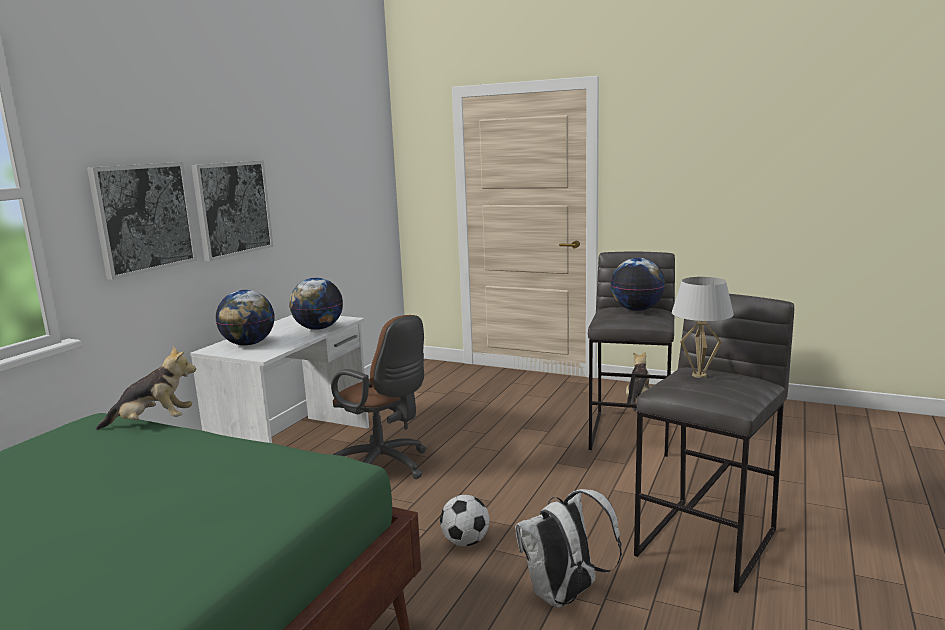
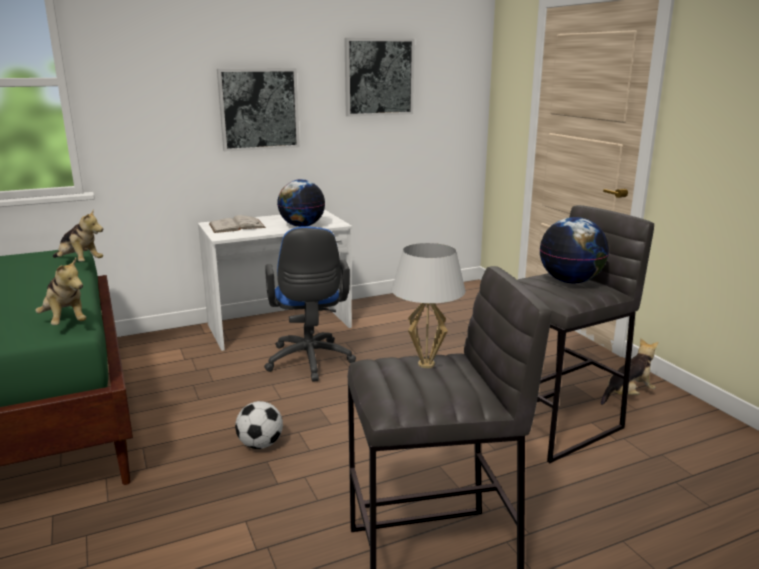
camera: 40 degrees right, 5 degrees up
picture [87,162,197,280] -> picture moved to [344,38,415,117]
globe [216,290,275,346] -> white book [209,215,266,233]
brown office chair [331,315,426,479] -> blue office chair [264,226,356,382]
white backpack [515,489,622,608] -> none
none -> plush toy [35,258,87,325]

